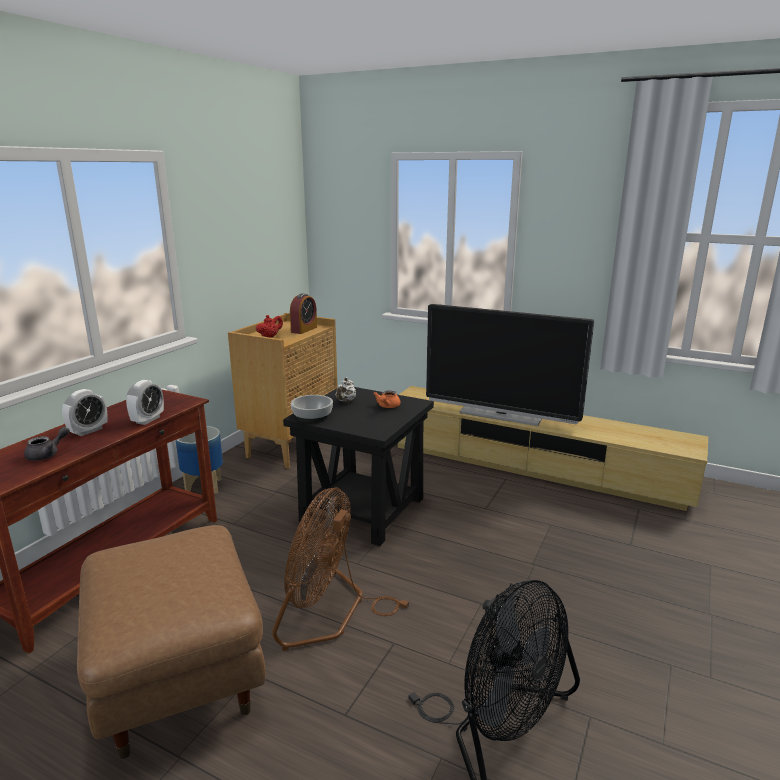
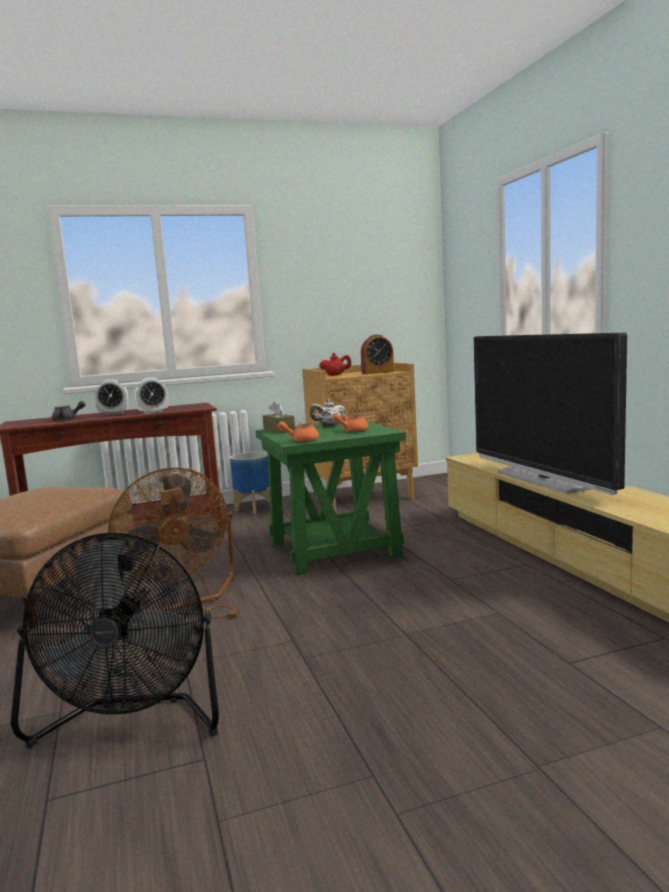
camera: 45 degrees right, 10 degrees down
black side table [283,387,434,546] -> green side table [256,420,406,575]
bowl [291,395,333,423] -> brown tissue box [263,401,295,433]
none -> orange teapot [278,421,319,442]

